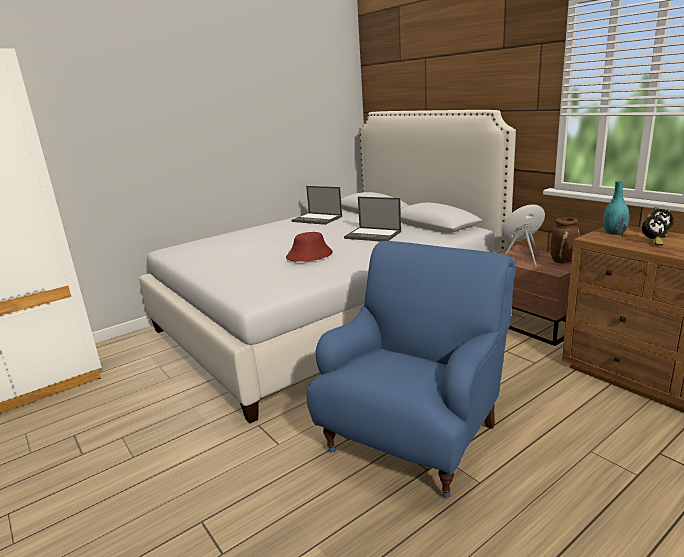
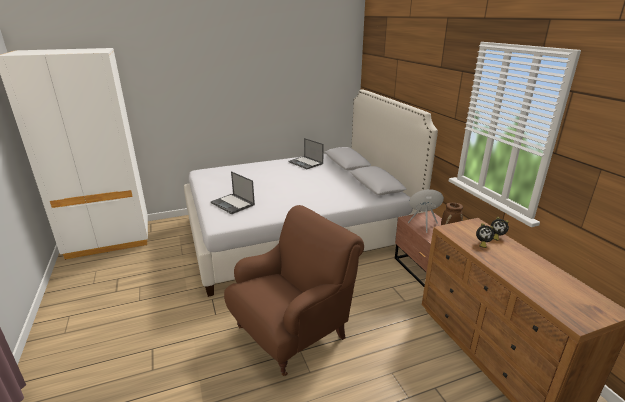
camera: 15 degrees right, 5 degrees up
red hat [286,232,333,262] -> none
blue armchair [307,241,516,498] -> brown armchair [224,205,364,376]
laptop [344,197,401,242] -> laptop moved to [211,171,255,214]
turquoise vase [603,181,630,235] -> none

